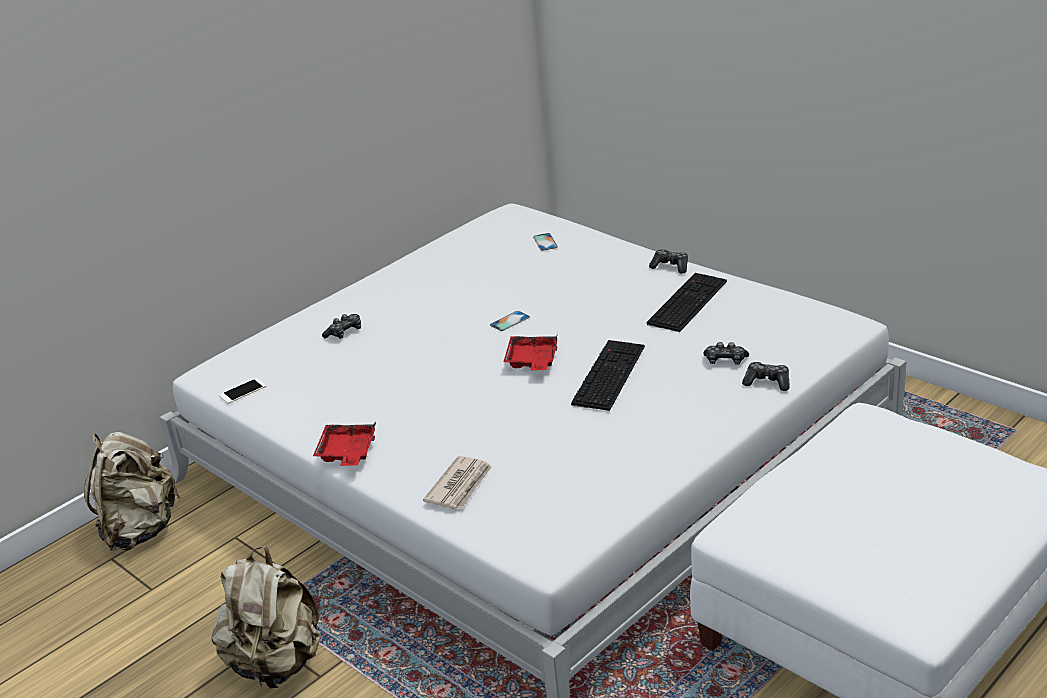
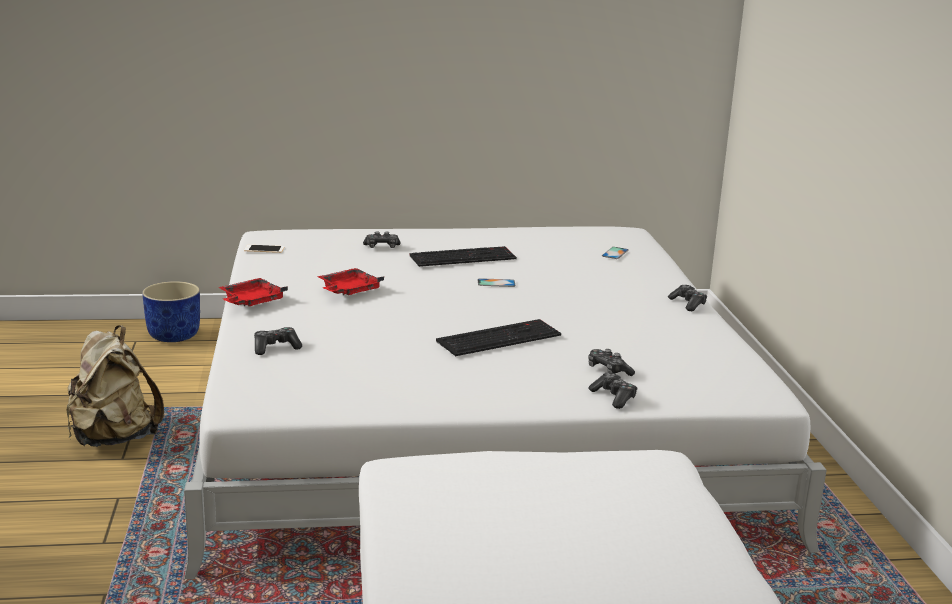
camera: 35 degrees right, 10 degrees down
beige backpack [84,432,180,550] -> blue planter [142,281,200,342]
newspaper [423,456,492,509] -> game controller [254,327,302,355]
red tray [504,333,558,370] -> red tray moved to [317,268,384,295]
keyboard [647,273,727,332] -> keyboard moved to [409,246,517,267]

